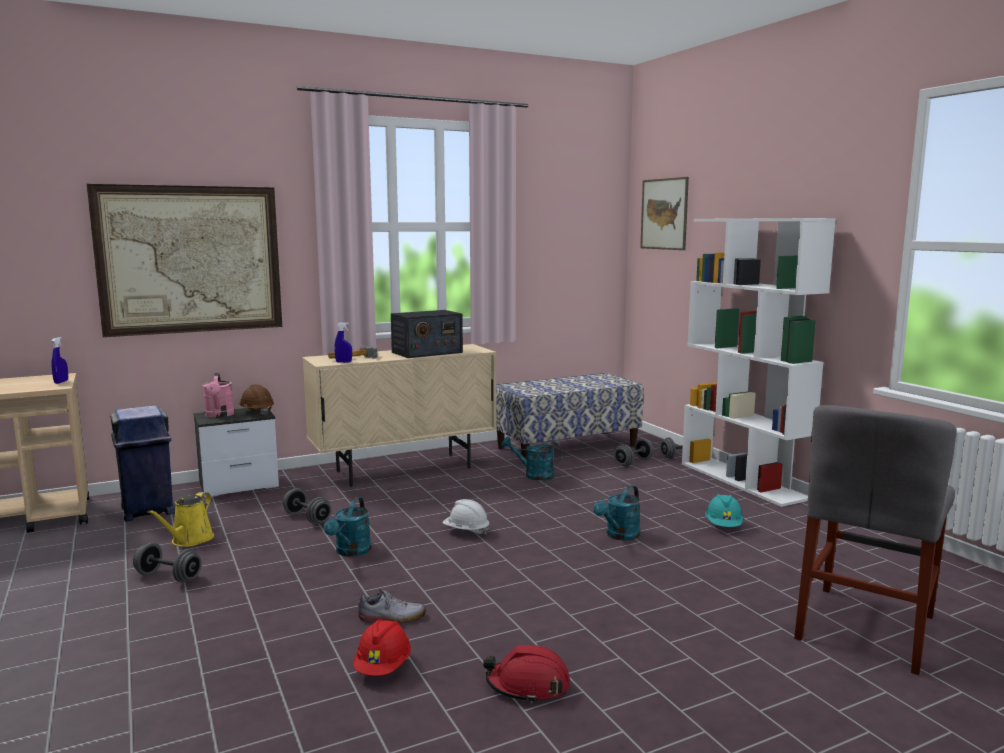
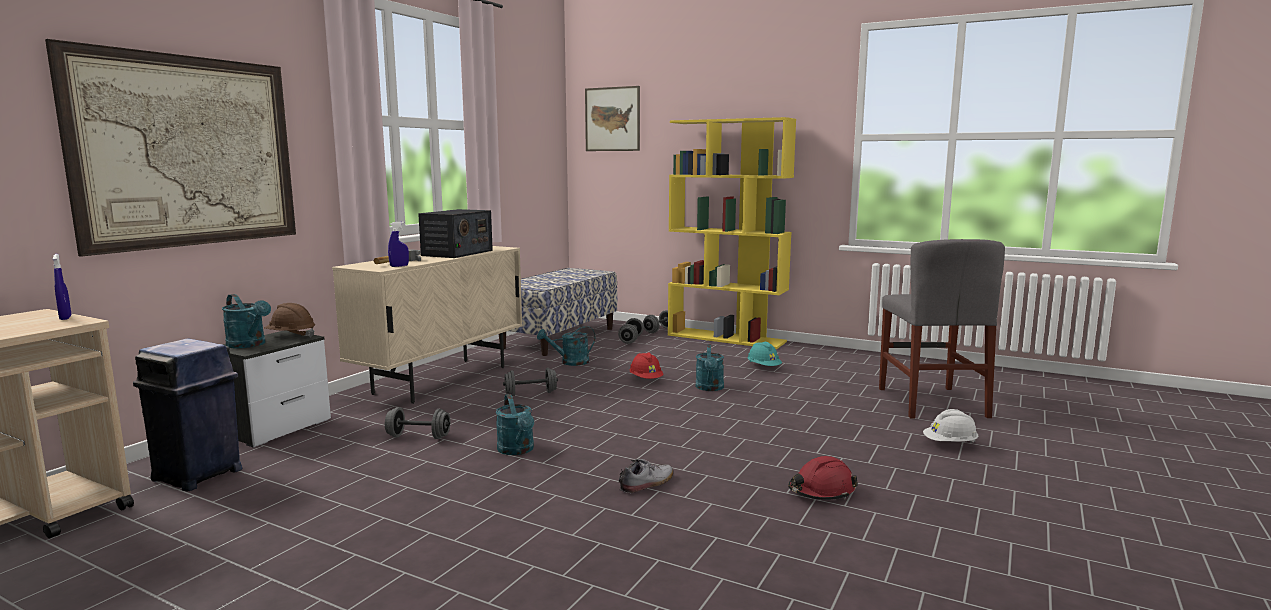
camera: 35 degrees left, 0 degrees up
grey dumbbell [133,543,202,583] -> grey dumbbell moved to [503,368,558,396]
yellow watering can [148,492,214,547] -> none
pink watering can [202,373,235,418] -> turquoise watering can [222,294,271,349]
red hard hat [353,619,411,676] -> red hard hat moved to [630,352,663,379]
white hard hat [443,499,490,535] -> white hard hat moved to [923,409,978,443]
white bookcase [682,218,836,507] -> yellow bookcase [668,117,796,349]

